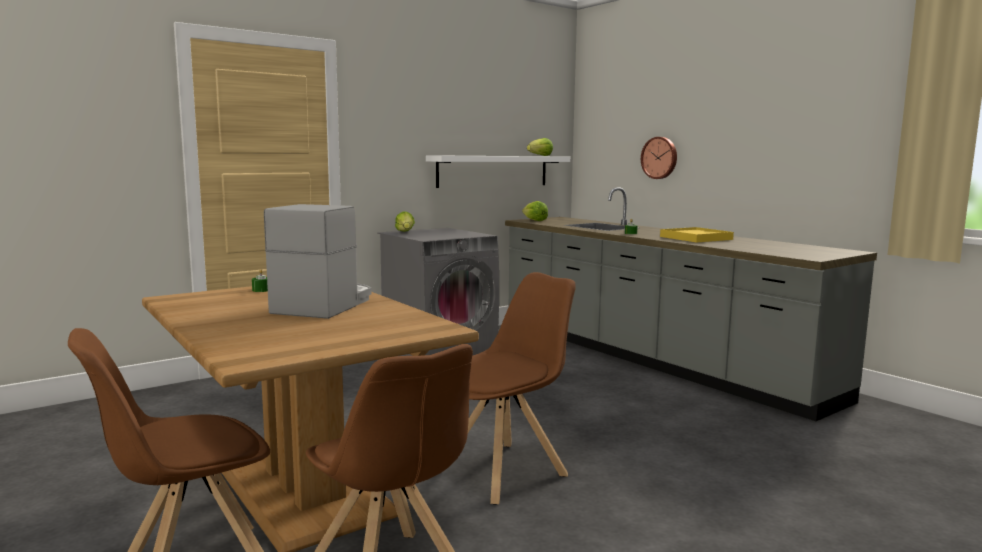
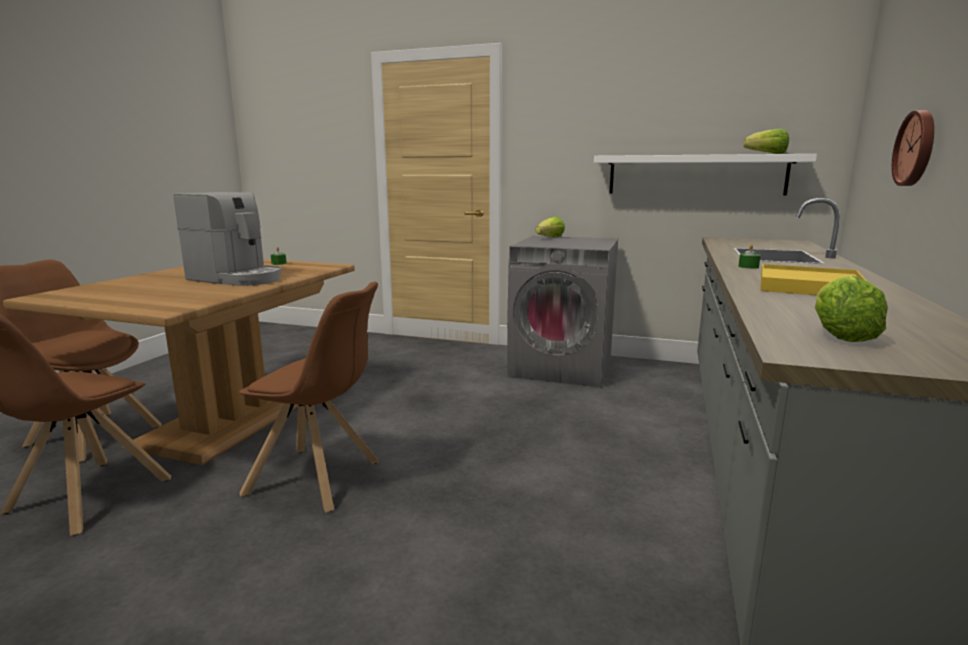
camera: 55 degrees right, 5 degrees up
coffee machine [264,204,372,319] -> coffee machine turned 45 degrees clockwise [174,192,281,286]
lettuce [522,201,548,221] -> lettuce moved to [815,275,888,342]

